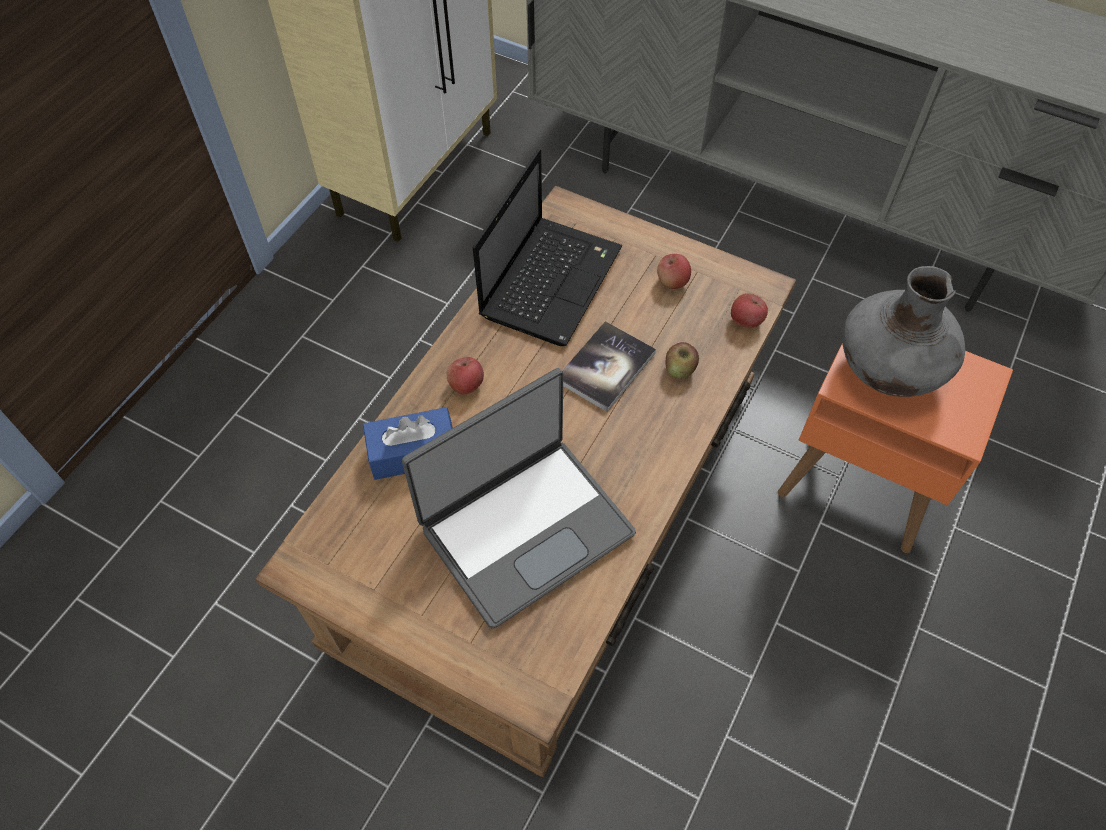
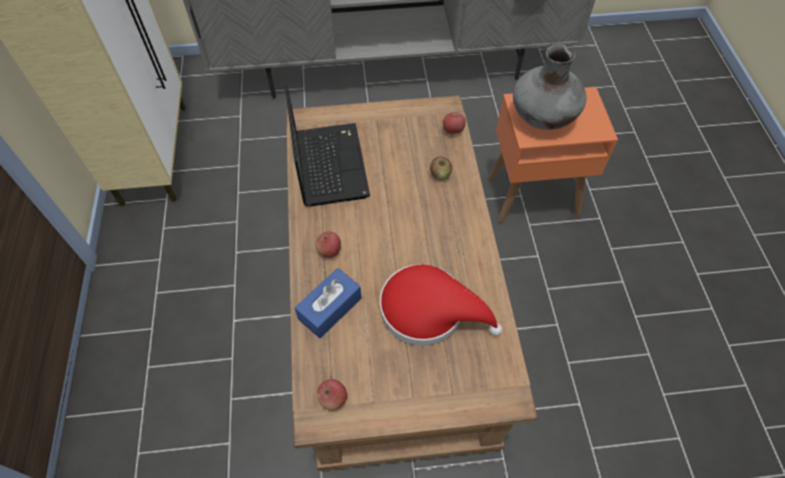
camera: 35 degrees left, 0 degrees up
laptop [402,368,636,628] -> red hat [380,264,502,346]
book [562,321,656,412] -> none
apple [657,254,691,289] -> apple moved to [317,379,347,410]

